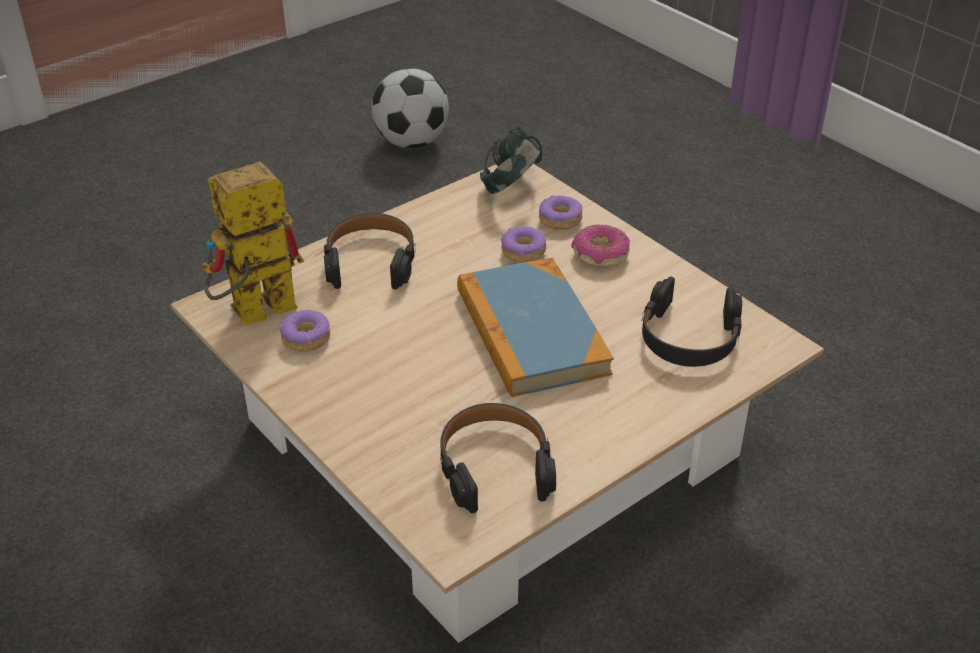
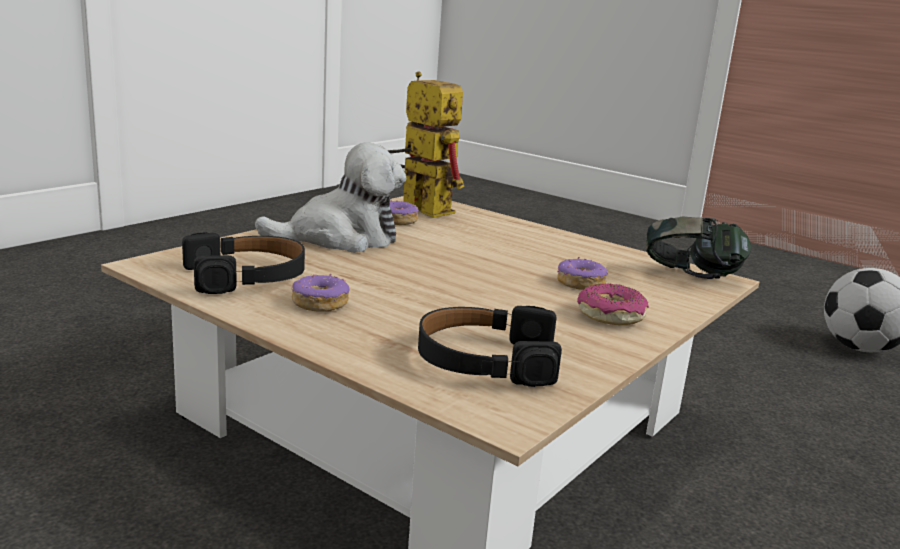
camera: 75 degrees right, 20 degrees down
black headphones [324,213,416,290] -> none
book [457,258,614,397] -> none
donut [539,195,582,230] -> donut moved to [292,274,350,312]
none -> plush toy [255,142,406,253]

